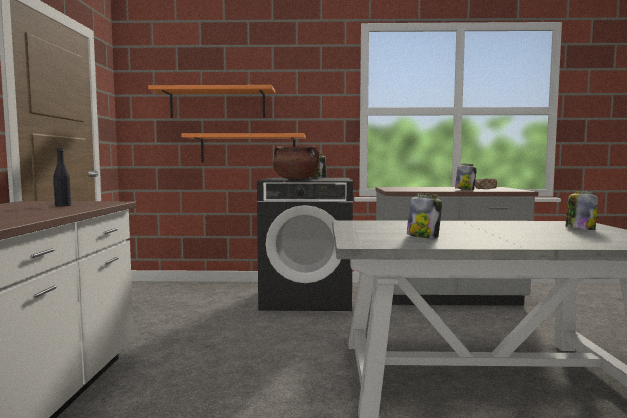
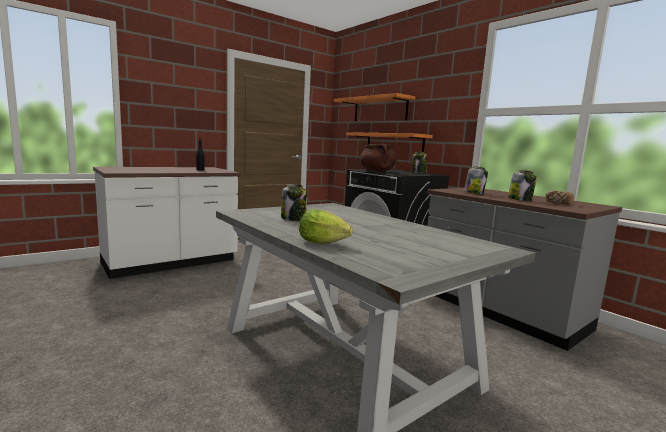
camera: 50 degrees right, 5 degrees up
jar [565,191,598,230] -> jar moved to [464,166,488,194]
none -> lettuce [299,209,353,244]

